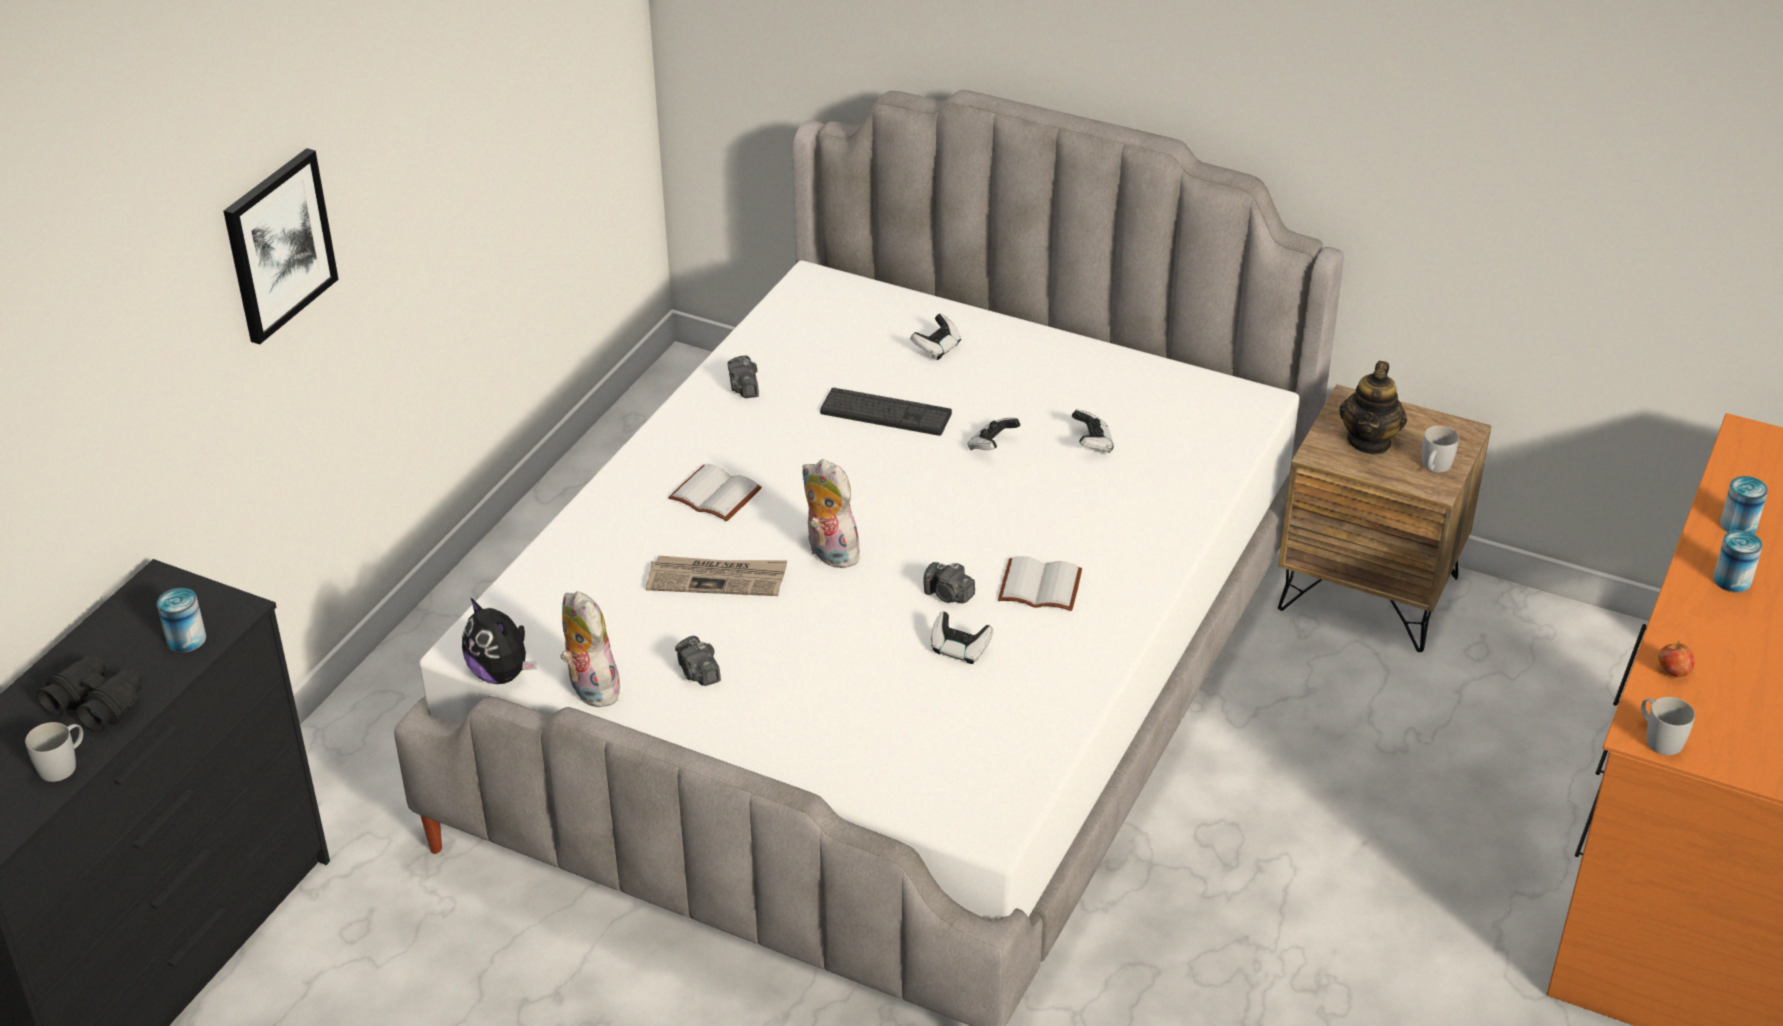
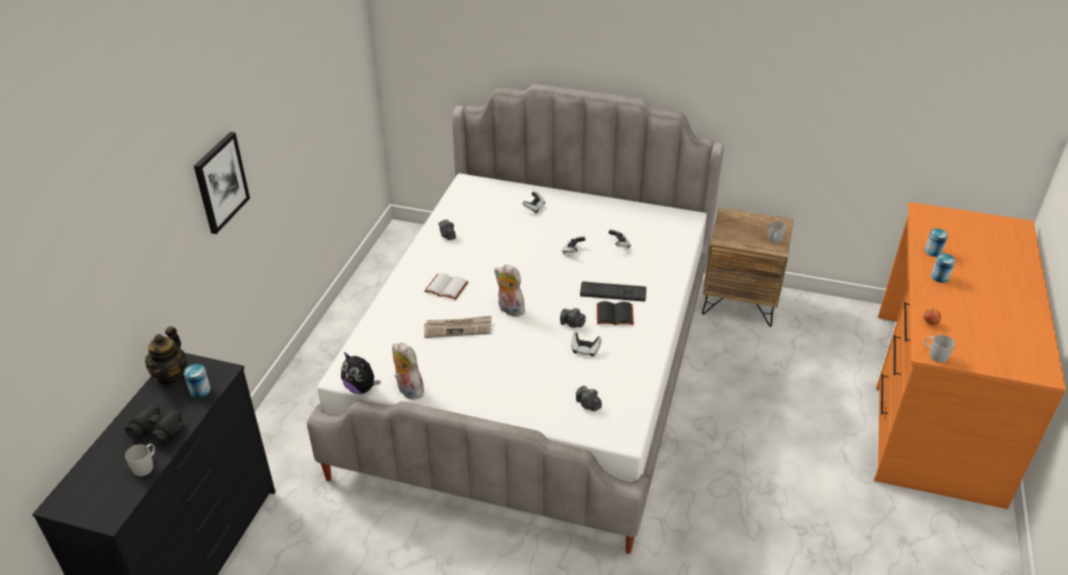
camera: 10 degrees left, 0 degrees up
camera [675,636,721,686] -> camera moved to [576,386,602,411]
keyboard [820,388,952,436] -> keyboard moved to [580,281,646,301]
white book [998,556,1082,611] -> black book [597,301,634,326]
teapot [1339,361,1407,454] -> teapot moved to [145,327,187,385]

